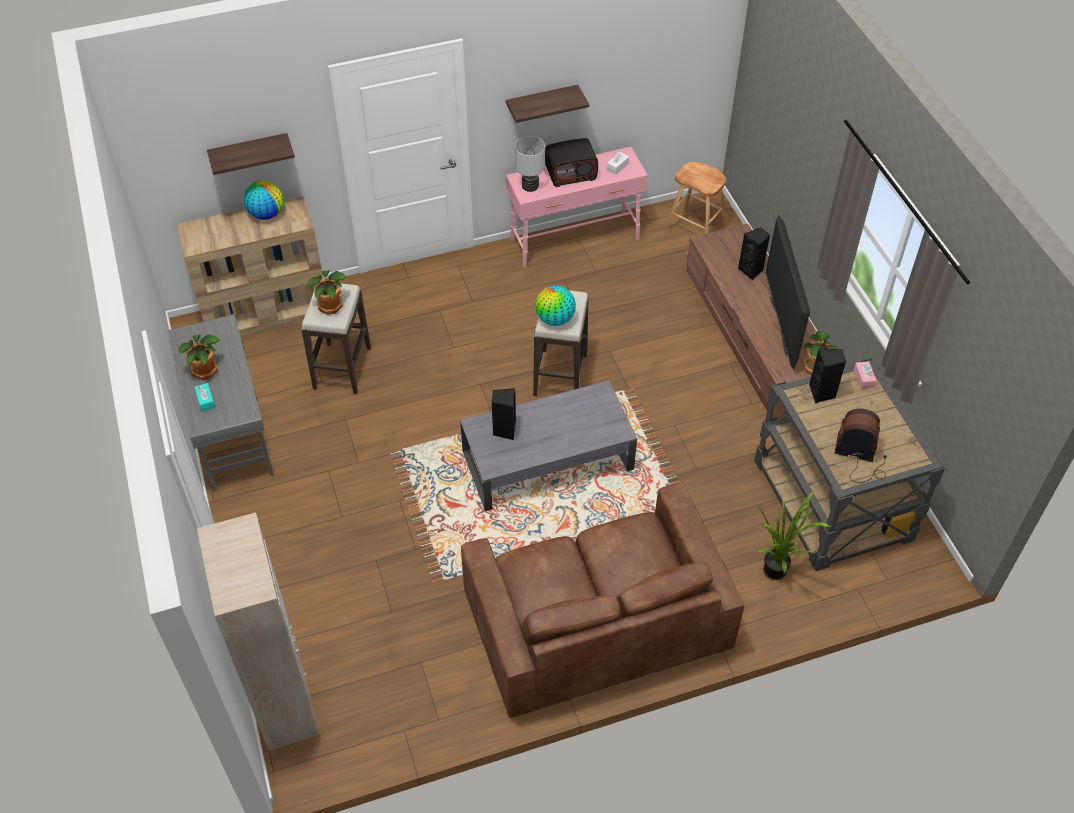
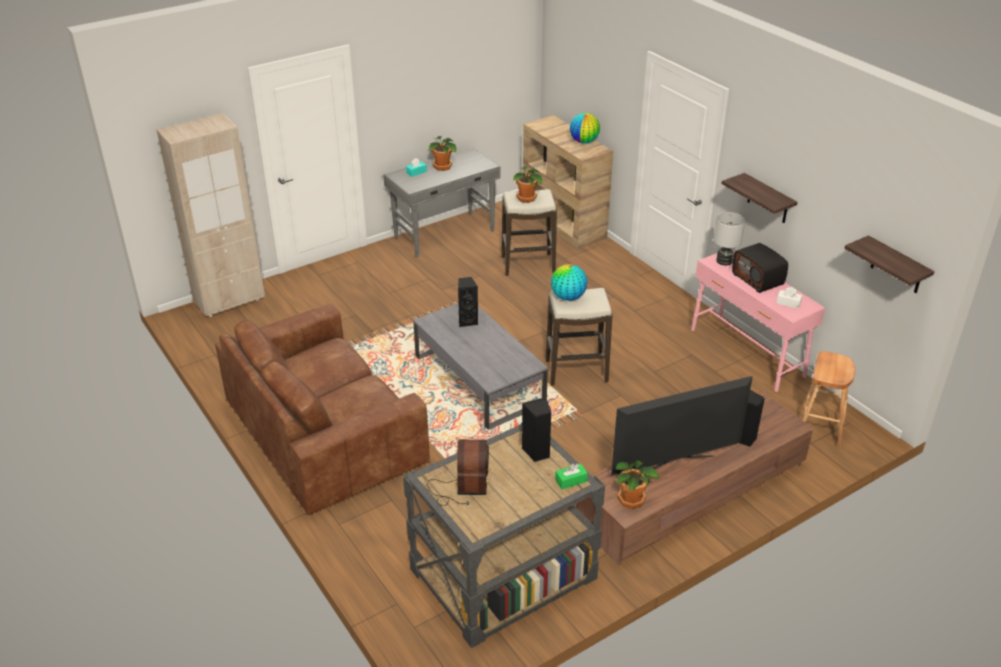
camera: 75 degrees right, 15 degrees down
shelf [207,133,295,175] -> shelf moved to [844,235,935,293]
potted plant [754,491,831,580] -> none
pink tissue box [854,361,877,389] -> green tissue box [555,464,588,489]

